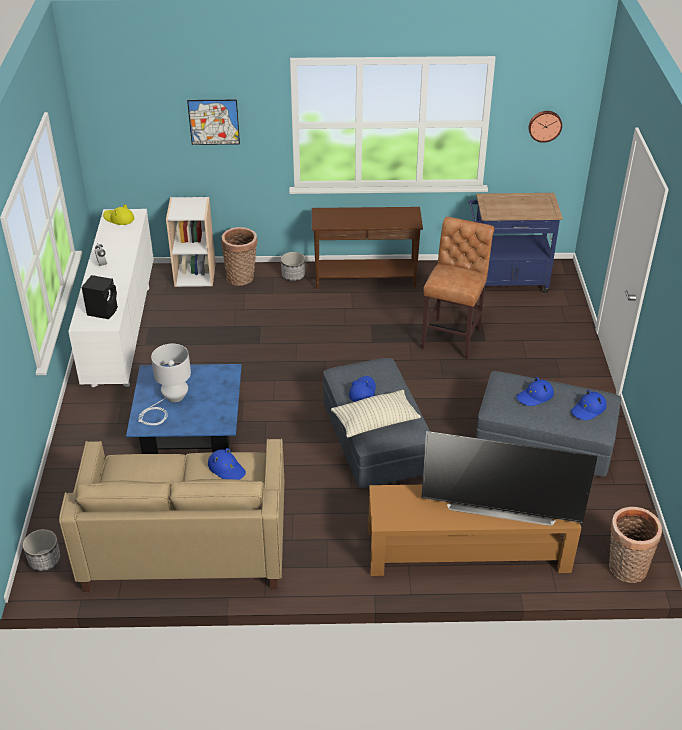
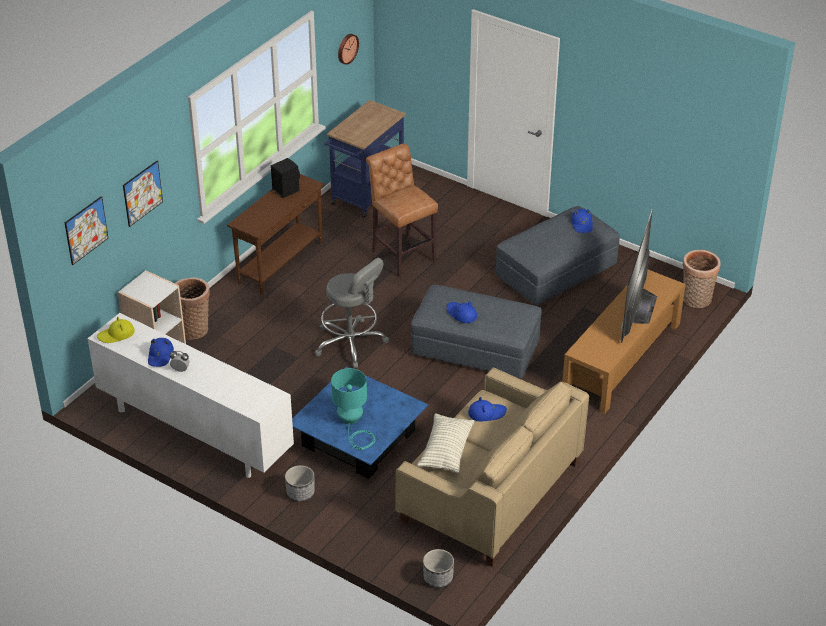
camera: 55 degrees left, 0 degrees up
black speaker [82,275,118,319] -> black speaker moved to [271,158,300,198]
grey table lamp [138,344,191,425] -> turquoise table lamp [331,368,376,451]
planter [281,252,305,281] -> planter moved to [285,465,315,502]
pillow [331,390,421,438] -> pillow moved to [417,414,475,473]
television [421,431,598,526] -> television turned 150 degrees clockwise [620,209,657,343]
blue hat [516,377,554,406] -> blue hat moved to [148,338,174,367]
none -> picture [65,196,108,265]
none -> grey stool [315,258,389,368]

